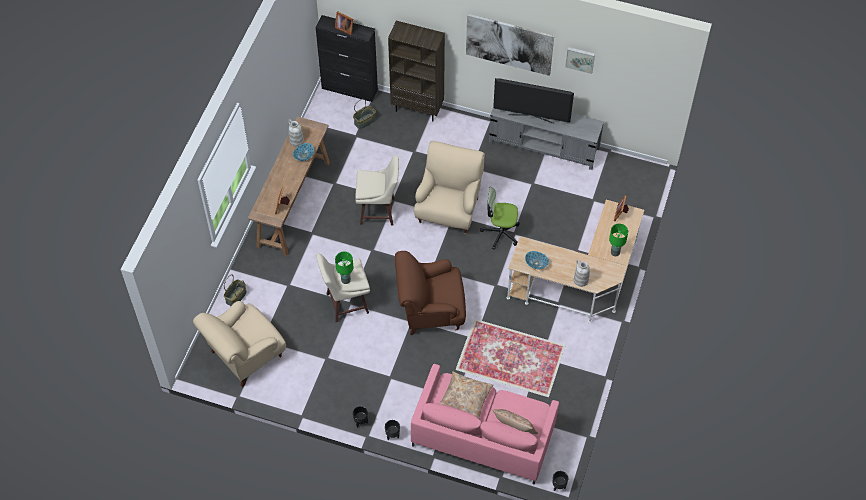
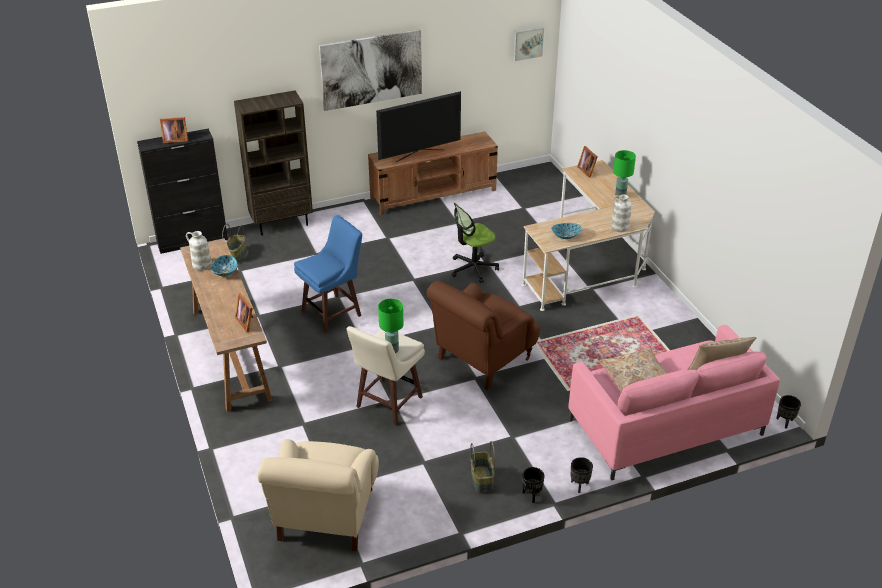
camera: 40 degrees left, 20 degrees down
basket [224,274,246,306] -> basket moved to [470,441,495,493]
beige stool [355,155,399,225] -> blue stool [294,215,362,333]
beige armchair [414,141,485,234] -> none
grey tv stand [489,108,604,170] -> brown tv stand [368,131,498,215]
picture [565,47,595,74] -> picture moved to [513,27,544,61]

